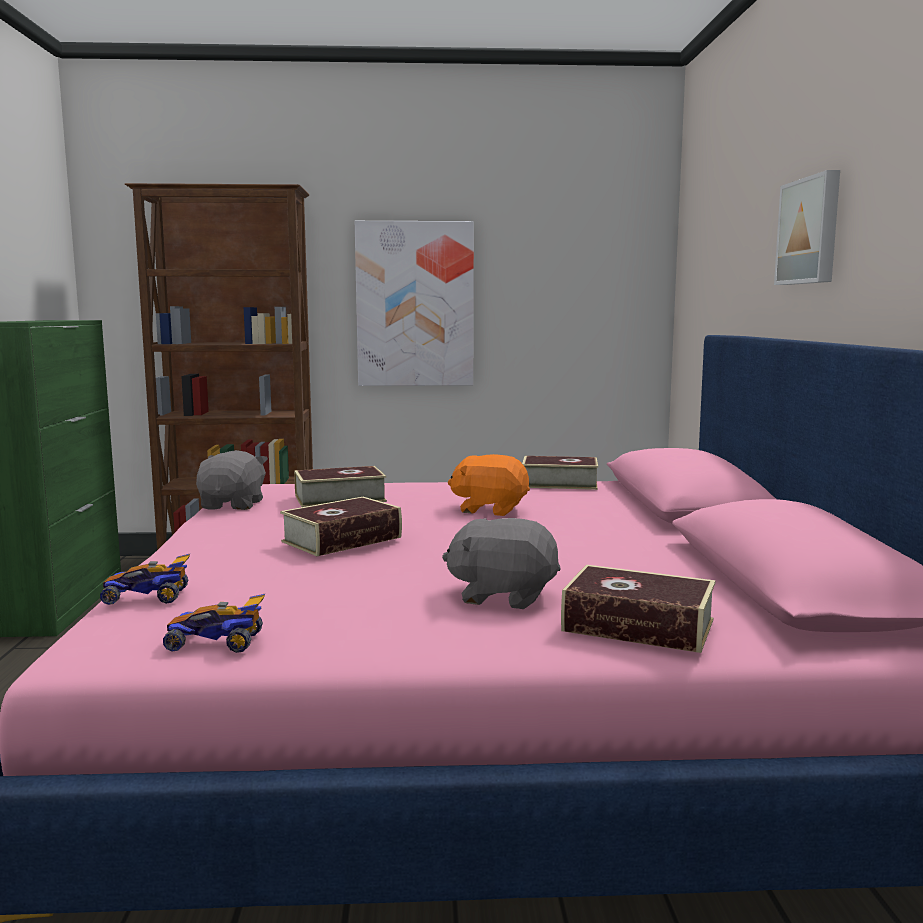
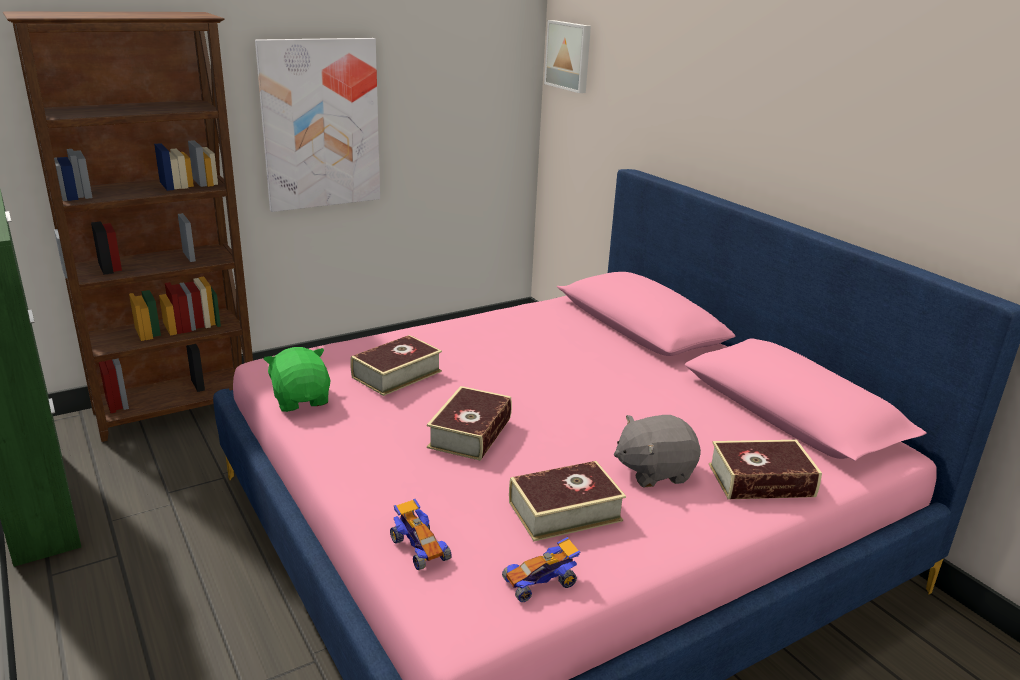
camera: 30 degrees left, 15 degrees up
toy car [100,553,191,605] -> toy car turned 90 degrees counterclockwise [390,499,451,570]
grey plush toy [196,450,268,510] -> green plush toy [264,347,331,412]
orange plush toy [448,454,530,516] -> none
book [522,456,598,490] -> book moved to [509,461,626,541]
picture [774,170,840,285] -> picture moved to [544,20,591,93]

